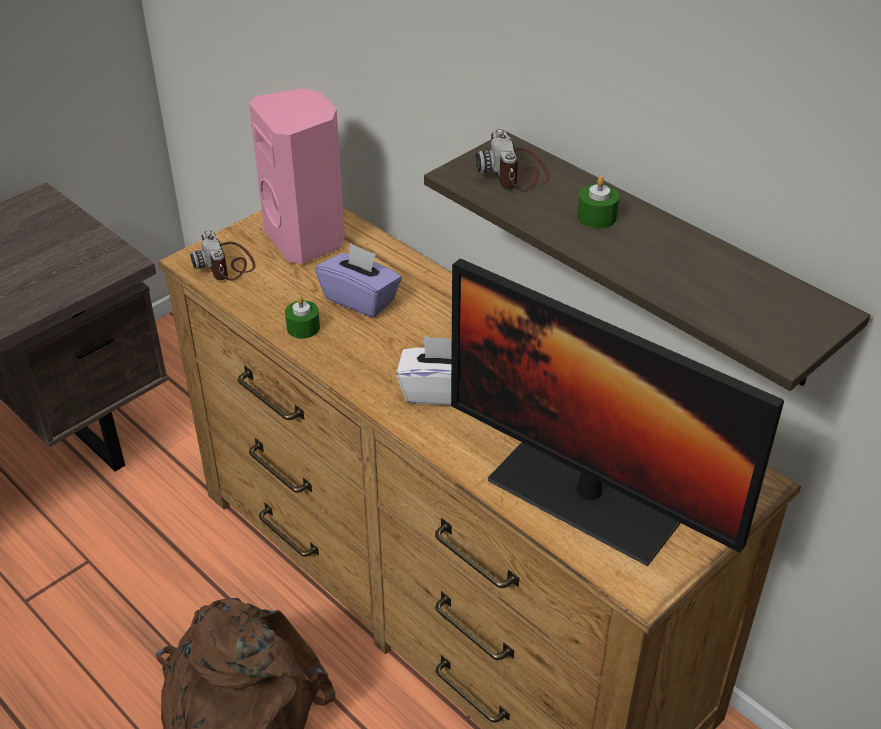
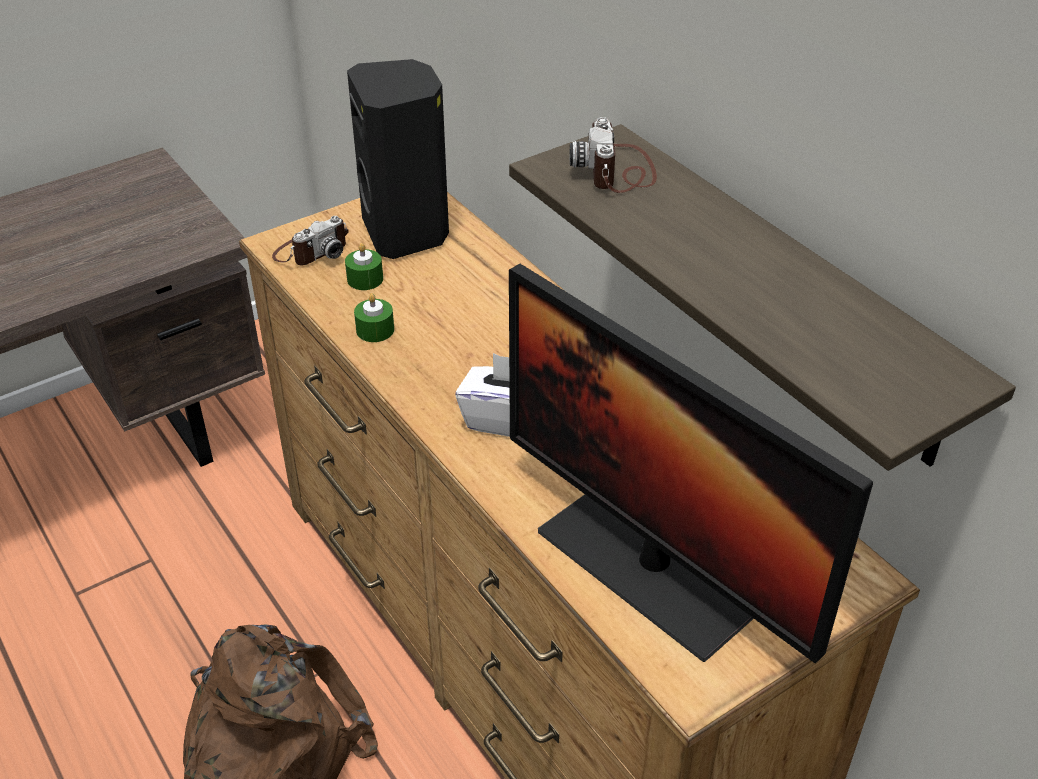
camera: 10 degrees right, 0 degrees up
camera [190,230,256,281] -> camera turned 120 degrees counterclockwise [272,216,349,266]
pink speaker [249,88,345,264] -> black speaker [347,59,449,259]
purple tissue box [315,243,402,318] -> none
green candle [577,176,619,228] -> green candle moved to [345,243,383,290]

